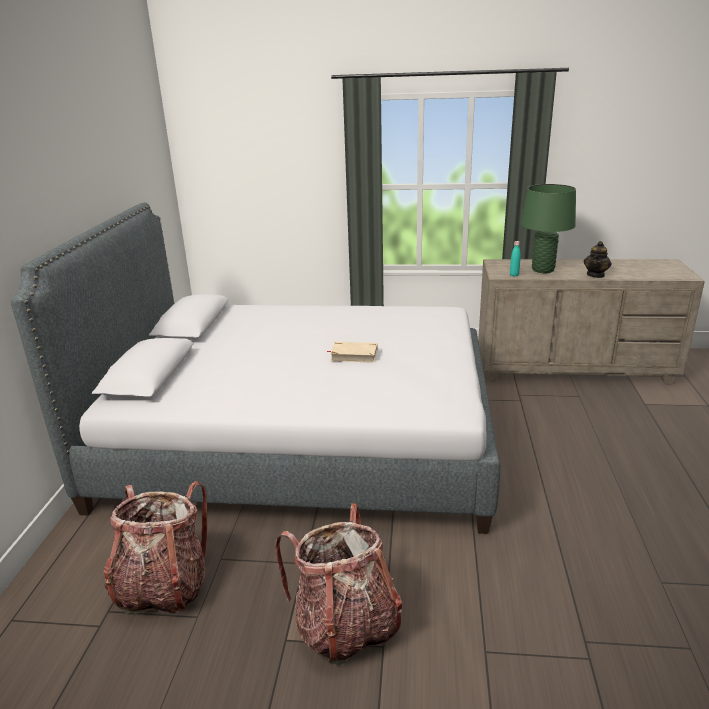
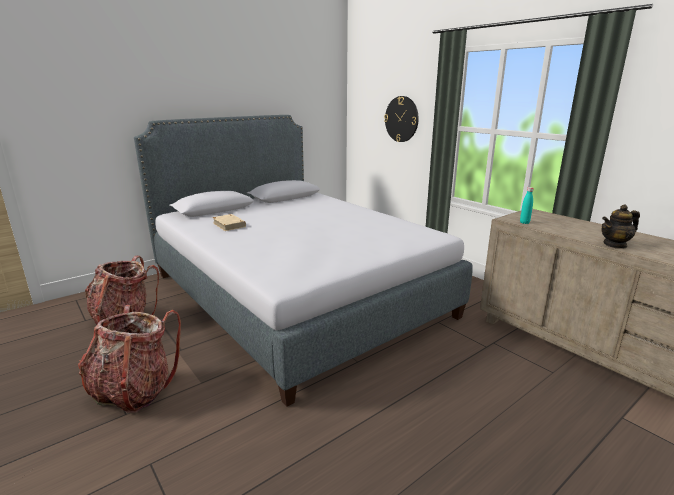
camera: 45 degrees right, 5 degrees down
beige book [327,342,378,363] -> beige book moved to [212,214,246,231]
green table lamp [521,184,576,273] -> none
none -> wall clock [384,96,419,142]

